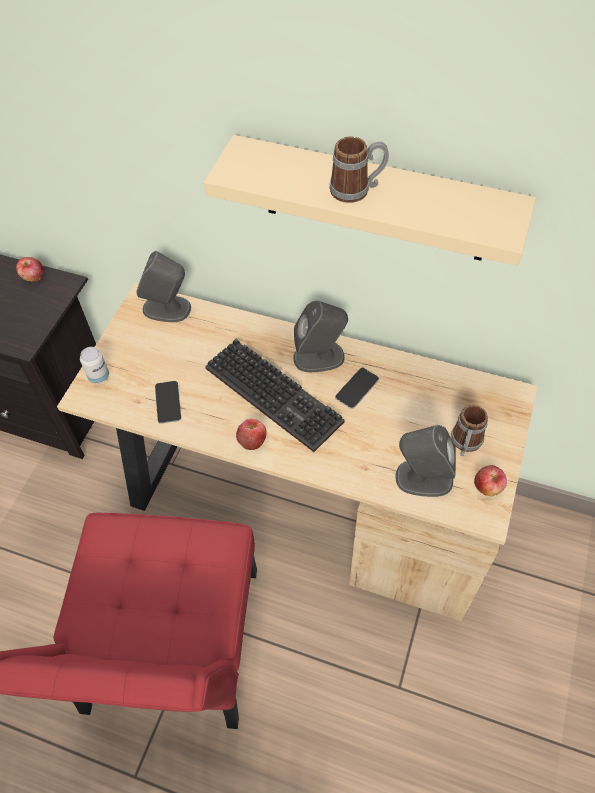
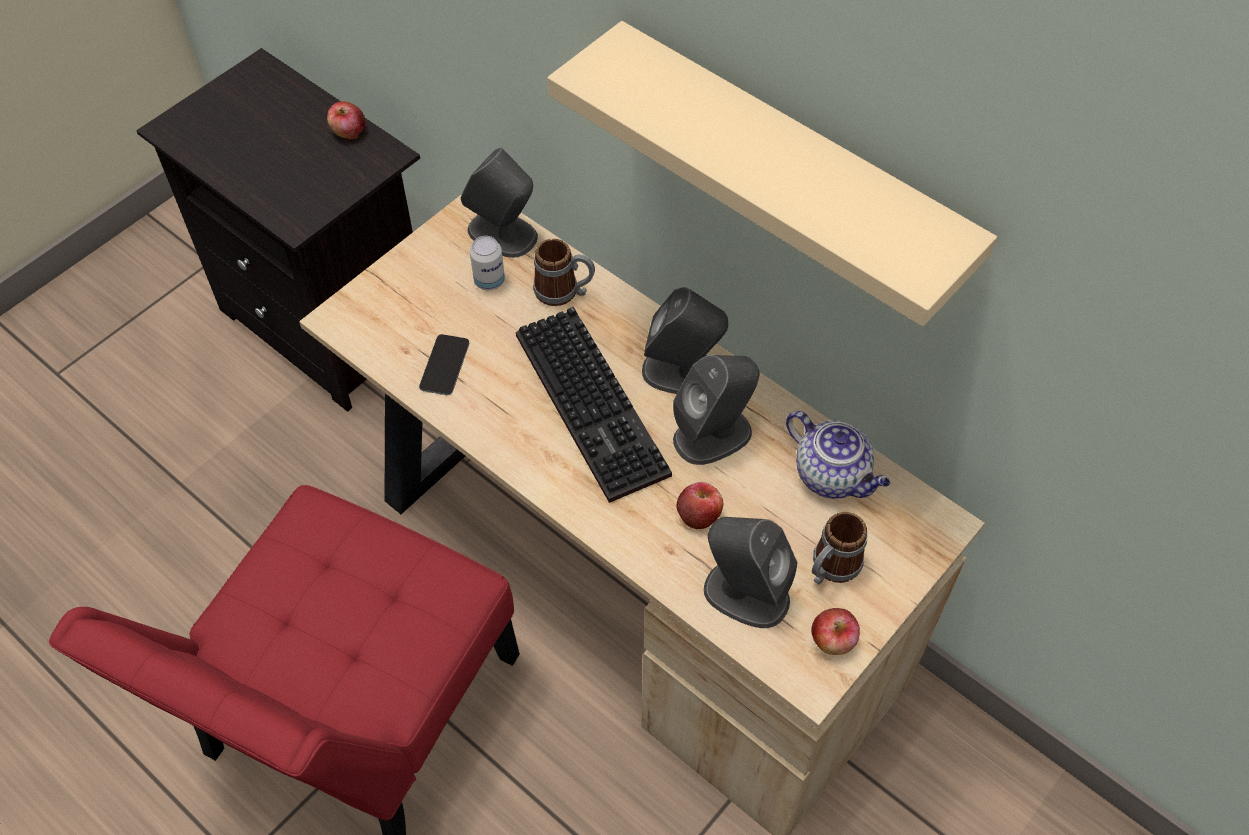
camera: 20 degrees right, 0 degrees up
can [80,347,109,384] -> can moved to [470,236,505,290]
apple [236,419,266,450] -> apple moved to [677,482,723,529]
mug [329,136,389,203] -> mug moved to [533,239,595,306]
phone [335,368,379,409] -> grey speaker [673,355,760,465]
none -> teapot [786,411,890,499]

